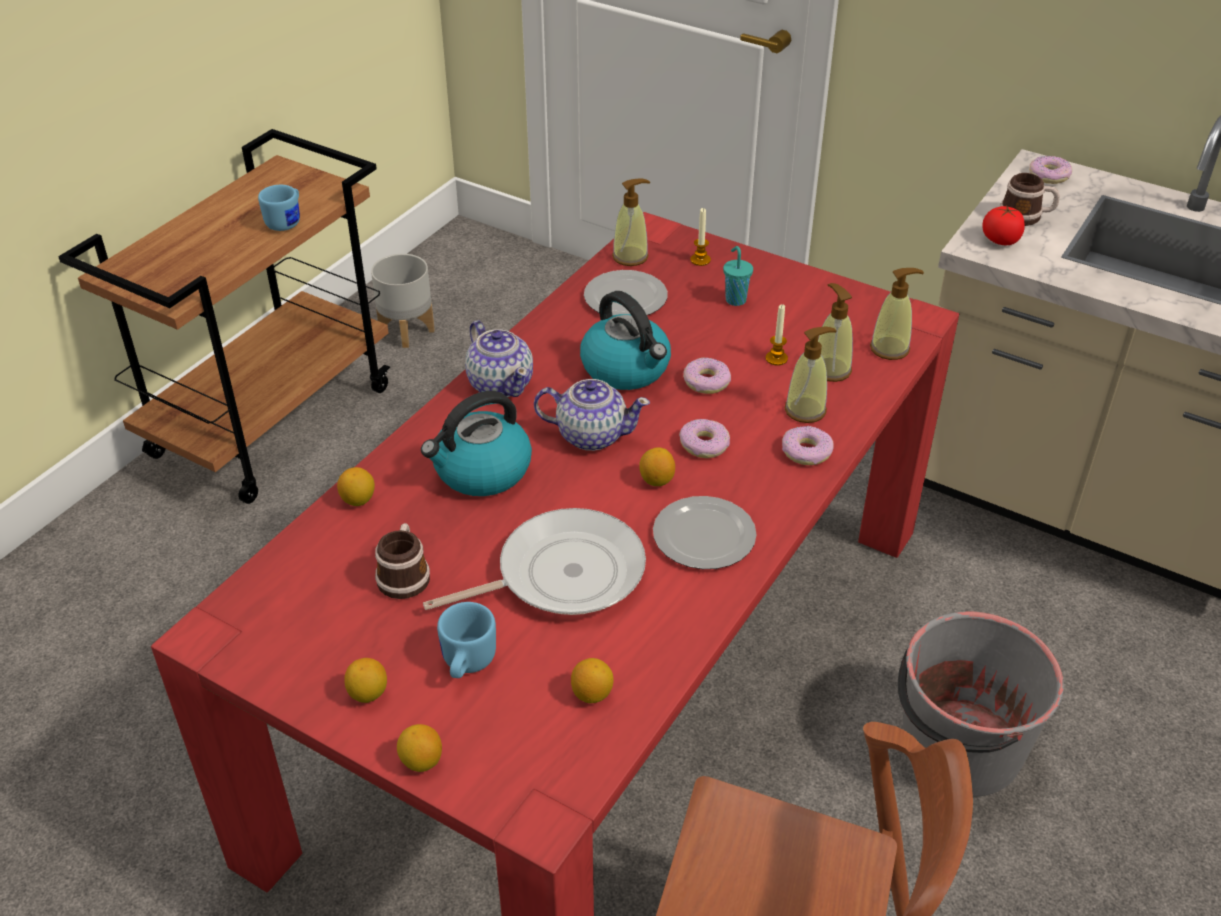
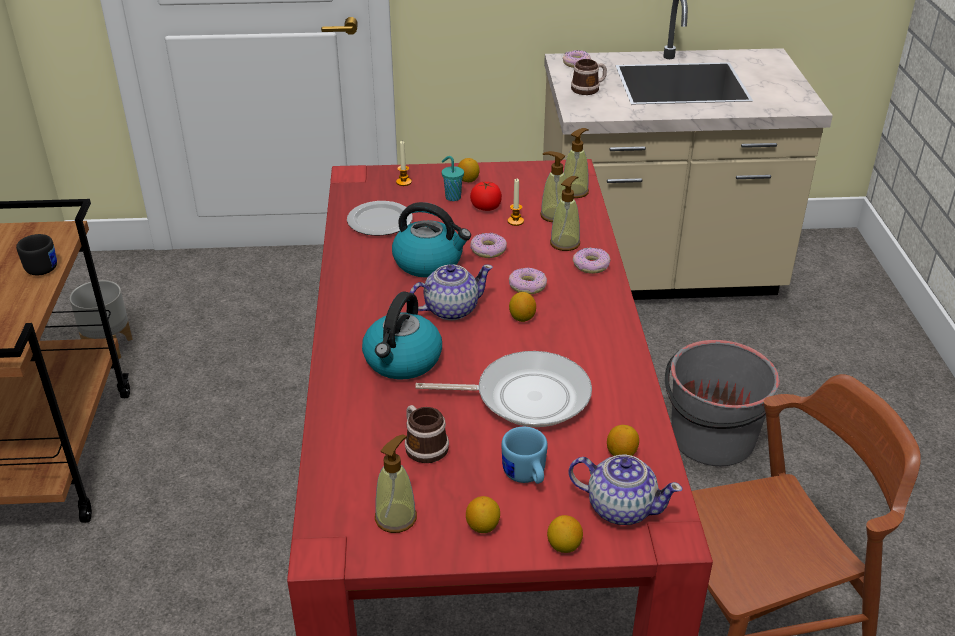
camera: 35 degrees left, 5 degrees down
blue mug [258,185,300,231] -> black mug [16,234,57,275]
lemon [337,467,375,506] -> lemon moved to [458,158,480,182]
frying pan [423,508,646,615] -> frying pan turned 60 degrees clockwise [415,351,592,427]
teapot [465,321,533,397] -> teapot moved to [568,455,683,525]
soap dispenser [612,178,650,266] -> soap dispenser moved to [375,434,417,533]
plate [653,496,757,569] -> none
tomato [982,206,1025,245] -> tomato moved to [470,181,502,211]

